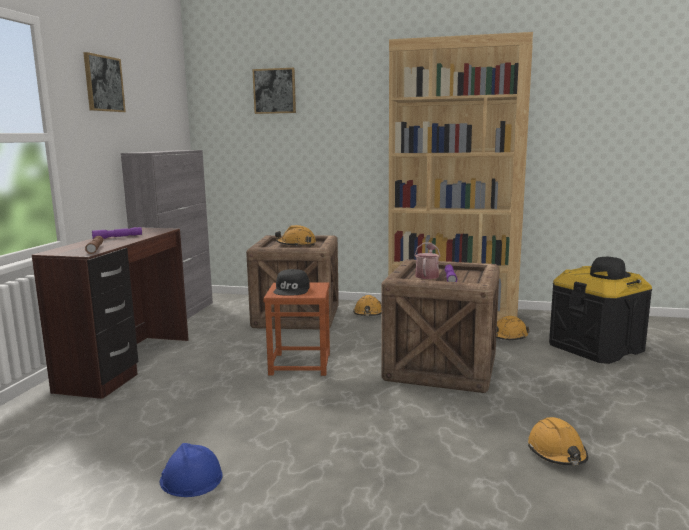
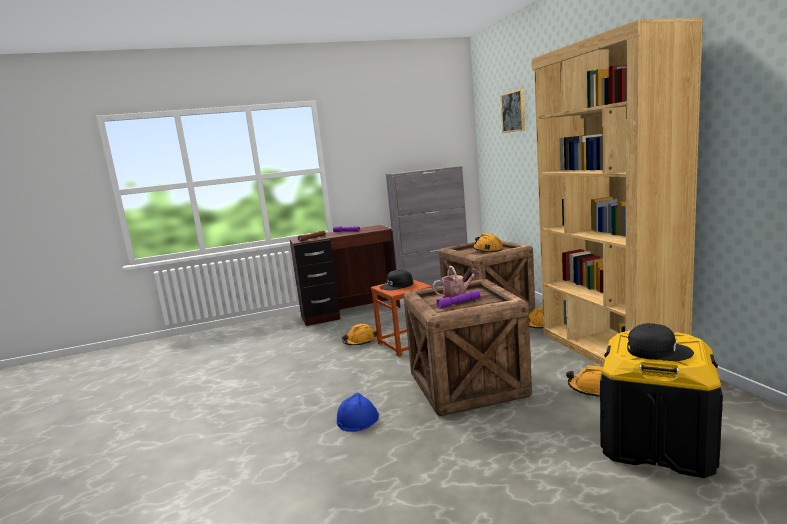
camera: 60 degrees right, 0 degrees up
picture [83,52,126,112] -> none
blue hard hat [160,443,222,497] -> blue hard hat moved to [337,393,379,432]
orange hard hat [528,417,588,465] -> orange hard hat moved to [342,324,377,345]

